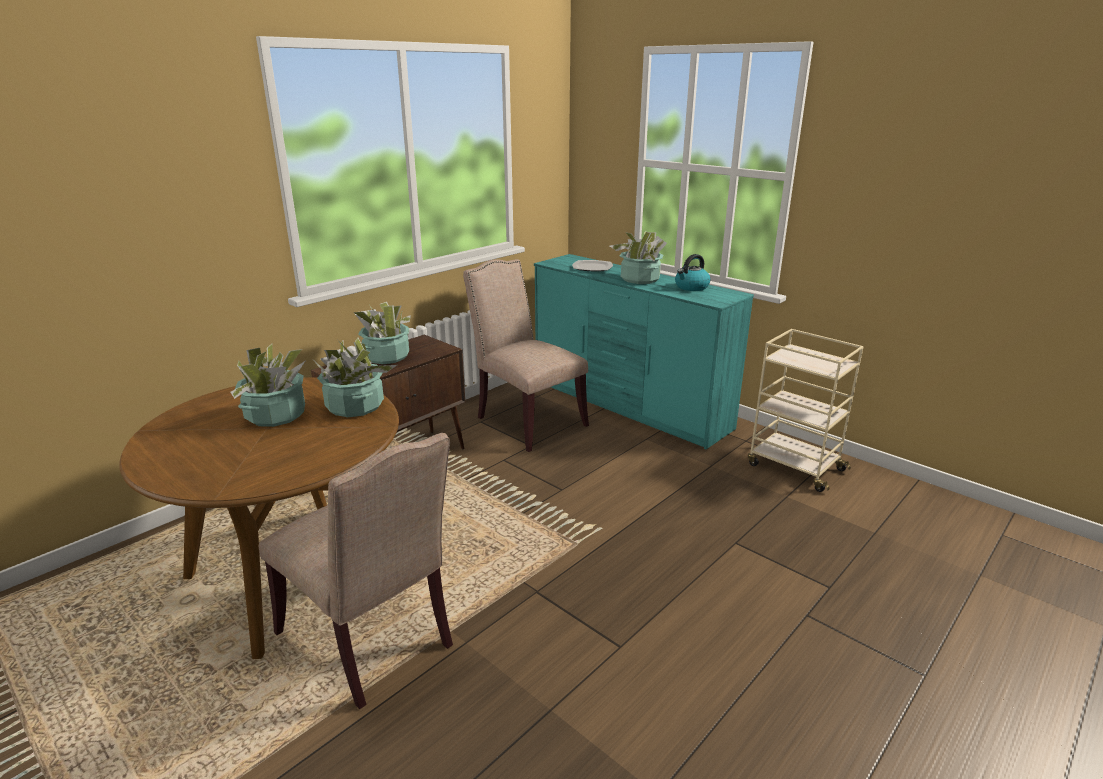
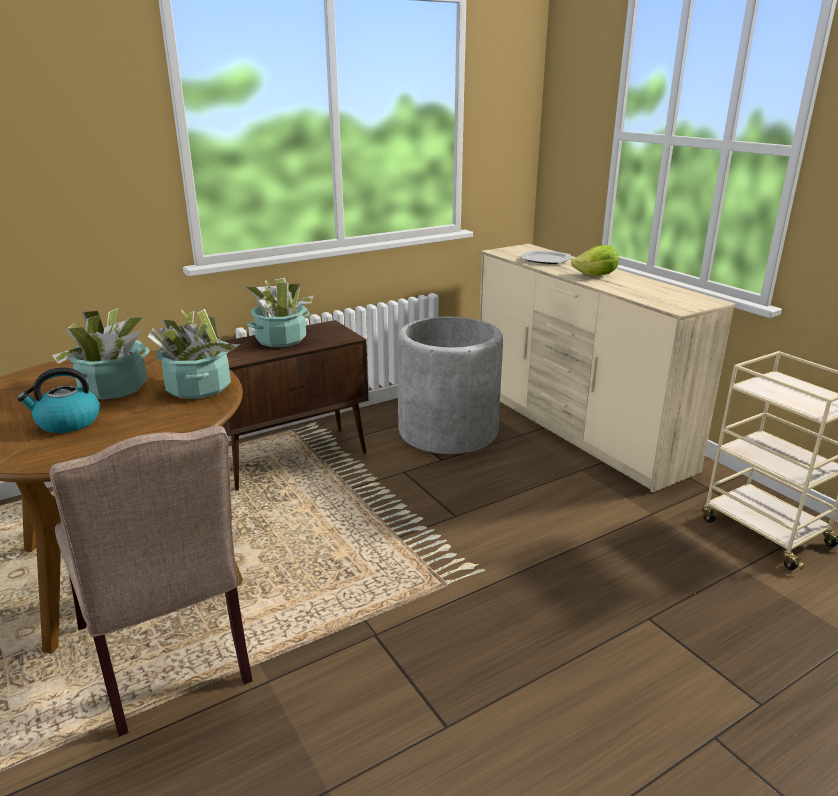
camera: 15 degrees right, 0 degrees up
beige chair [463,259,589,452] -> grey planter [397,317,503,454]
turquoise dresser [534,254,754,449] -> beige dresser [479,244,735,493]
potted plant [610,232,667,284] -> lettuce [571,245,619,276]
kettle [675,254,710,291] -> kettle moved to [17,367,100,433]

